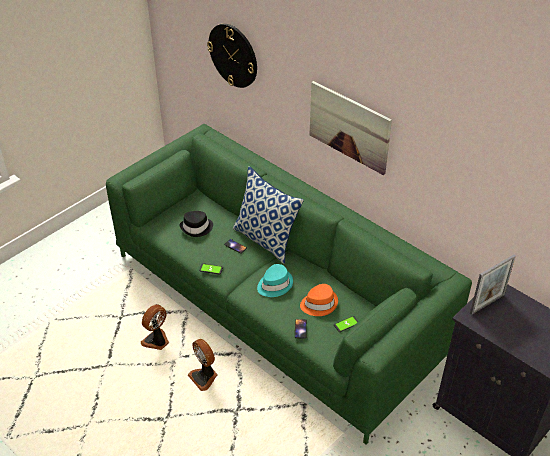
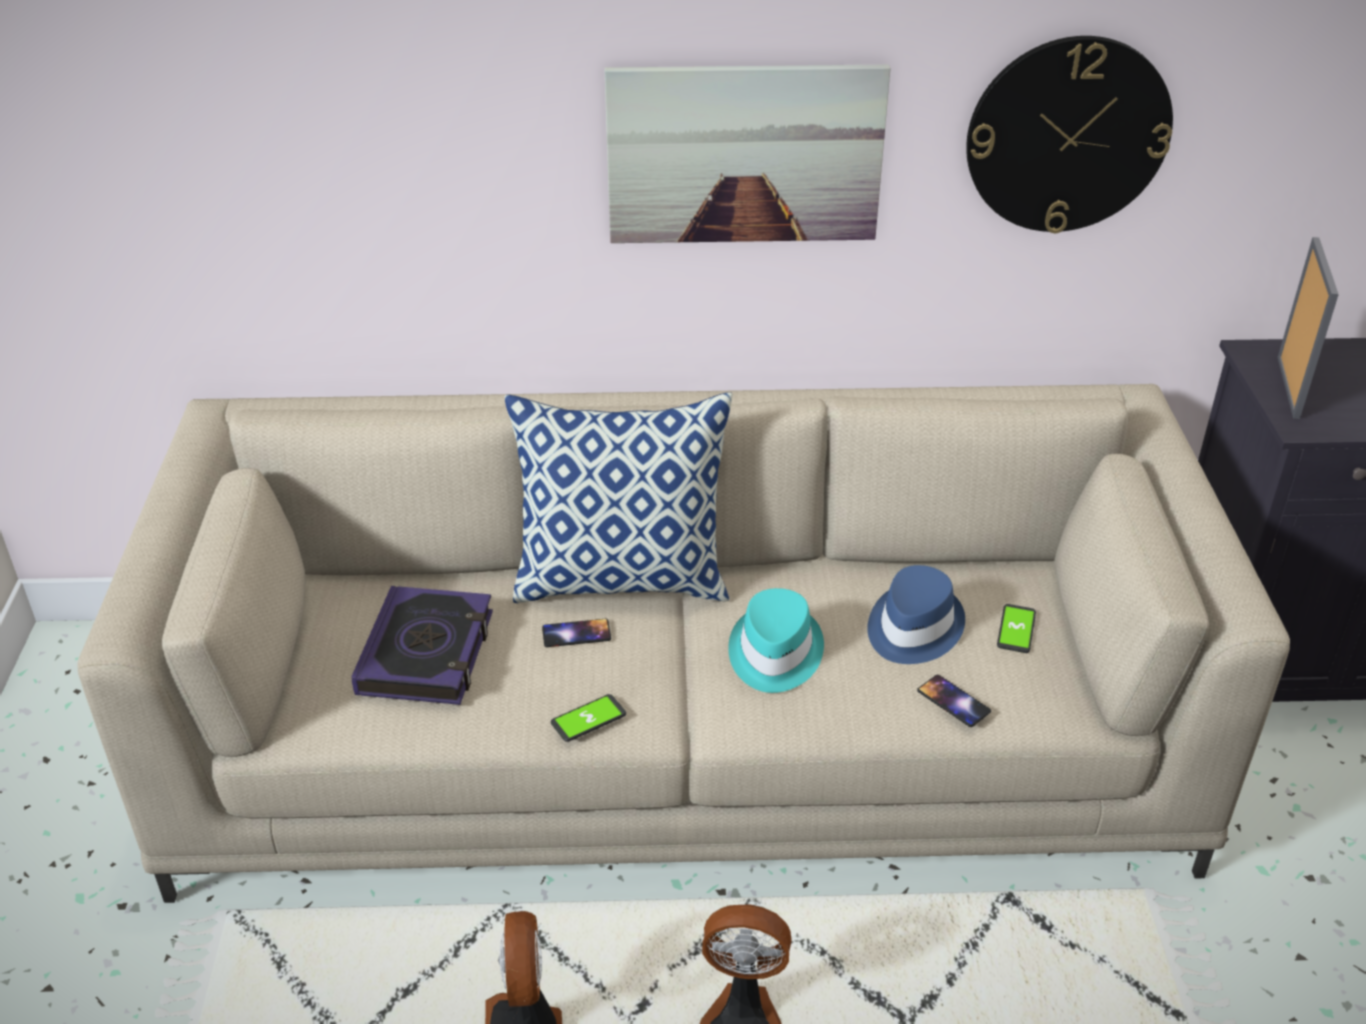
camera: 45 degrees left, 5 degrees down
green sofa [106,124,472,444] -> beige sofa [77,384,1290,903]
black hat [180,211,213,237] -> book [351,586,493,705]
wall clock [207,24,257,88] -> wall clock moved to [966,36,1173,233]
orange hat [300,284,338,316] -> blue hat [867,565,965,664]

